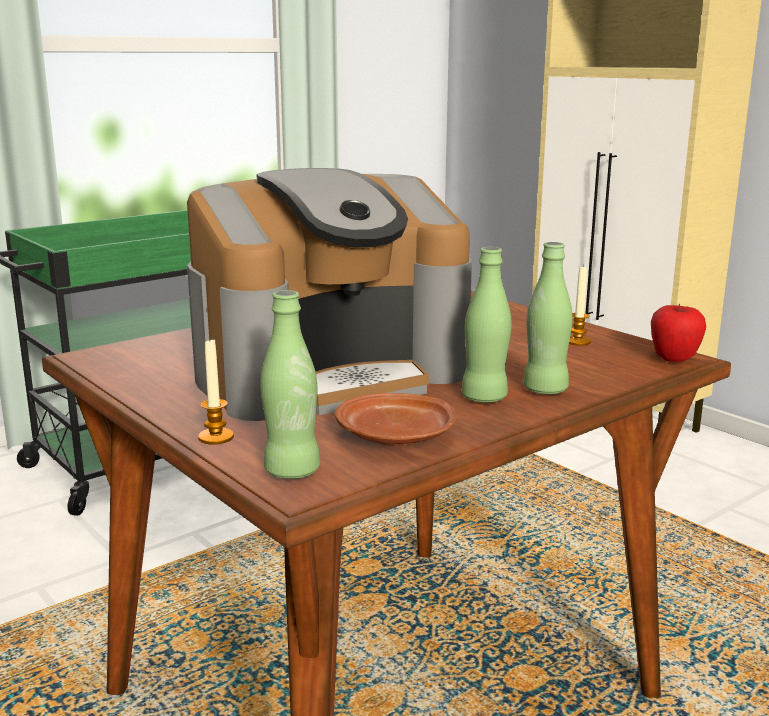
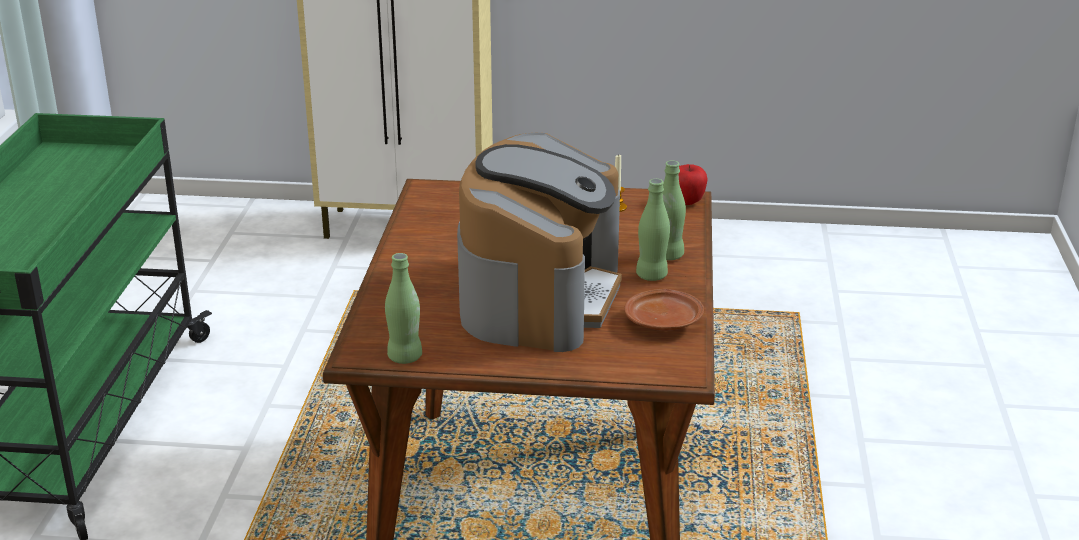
camera: 45 degrees left, 10 degrees up
candle [198,337,234,445] -> none
green bottle [260,290,320,479] -> green bottle moved to [385,253,422,364]

